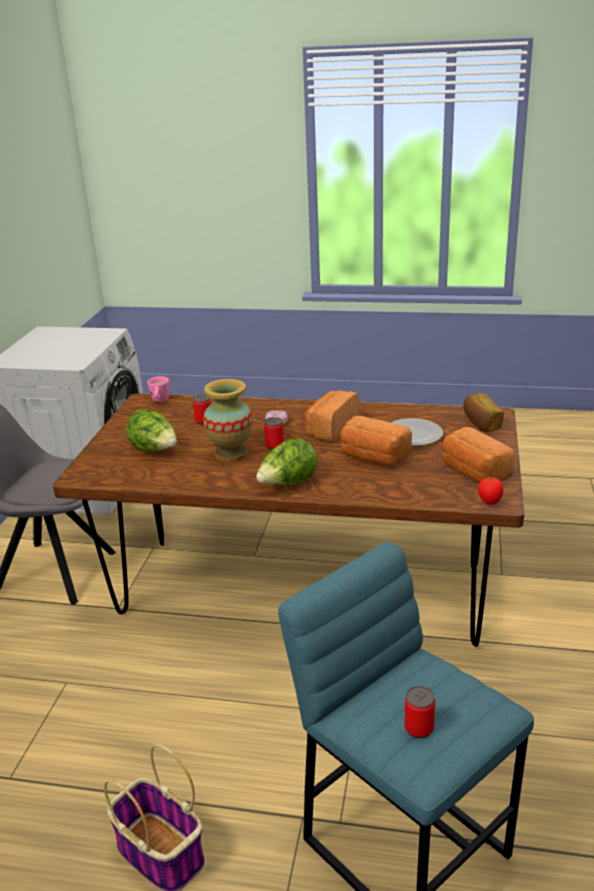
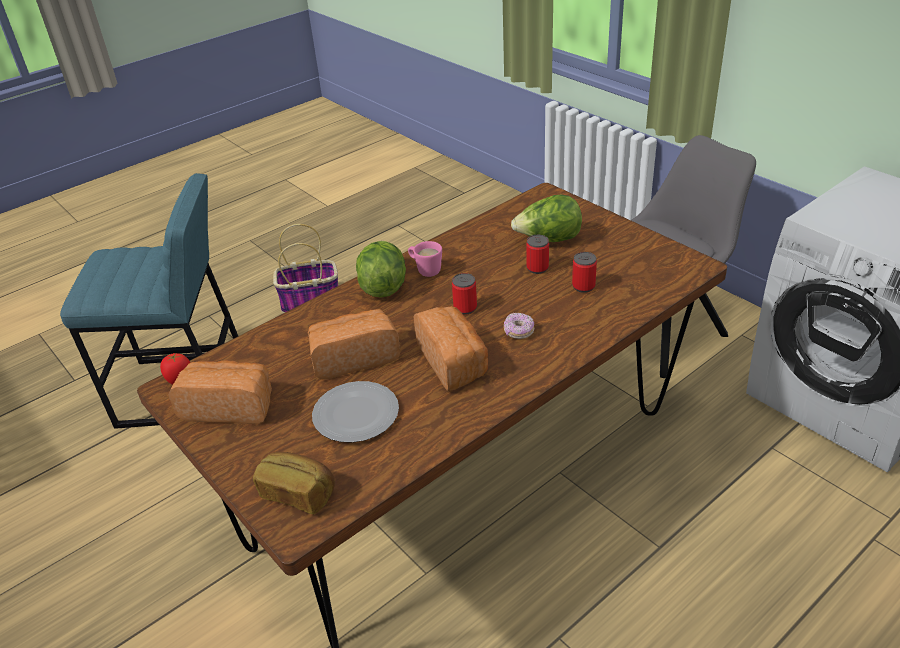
camera: 130 degrees right, 10 degrees up
pink mug [147,376,169,402] -> pink mug moved to [408,241,442,277]
vase [203,379,253,462] -> none
can [404,686,435,738] -> can moved to [526,235,549,274]

